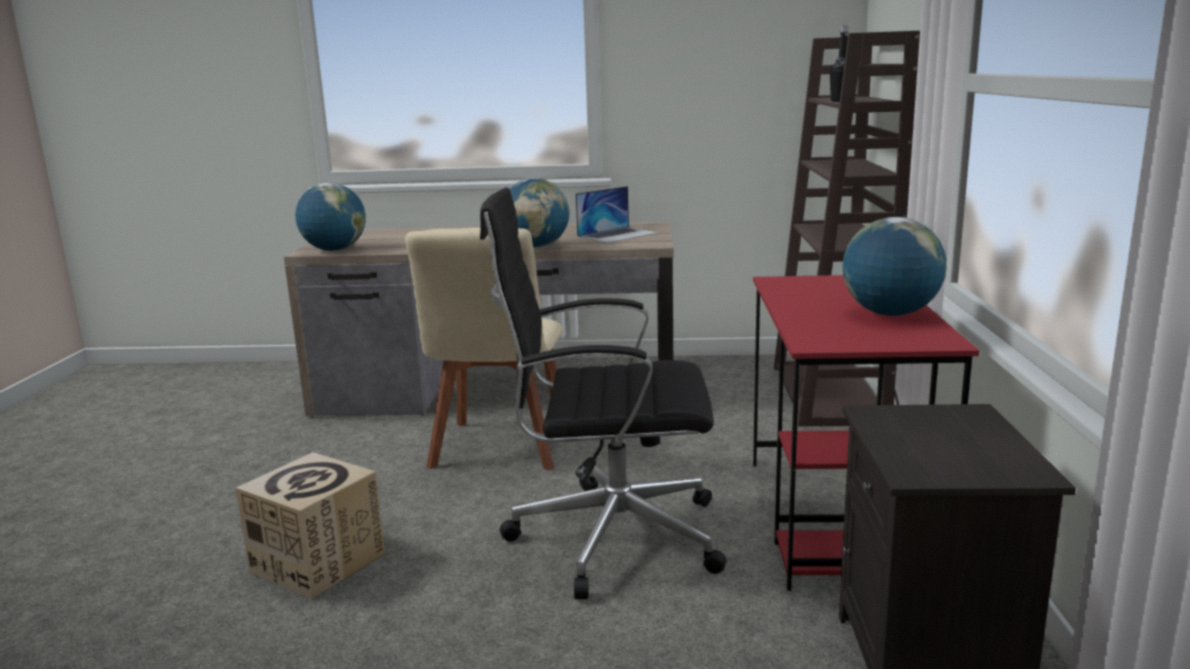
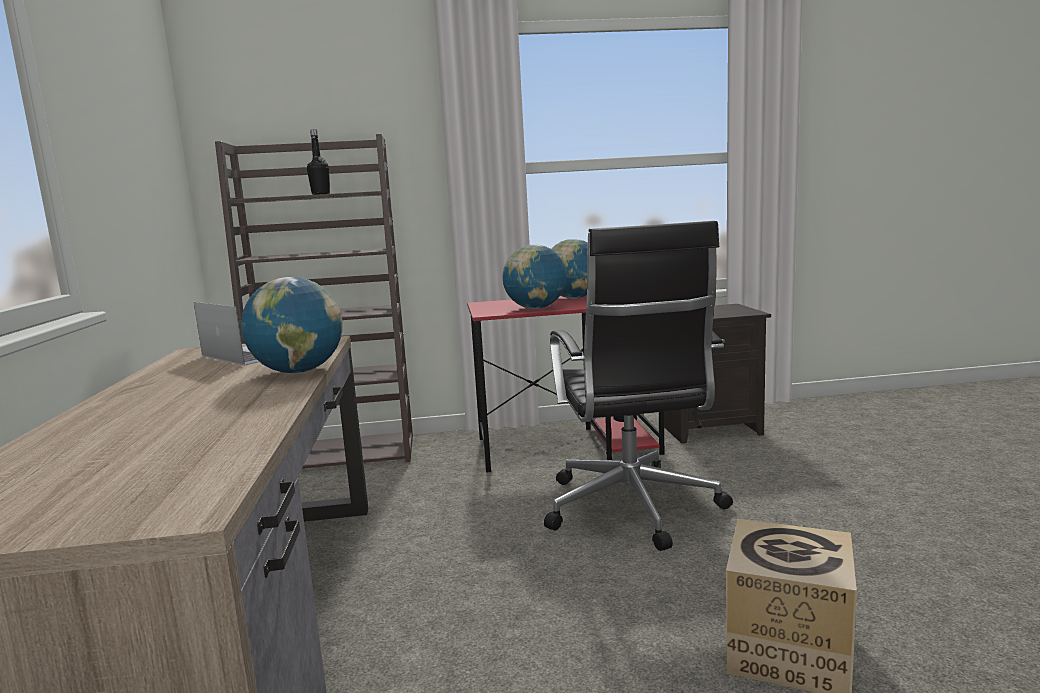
camera: 100 degrees left, 5 degrees down
globe [295,183,366,251] -> globe moved to [503,244,567,309]
beige chair [405,228,563,471] -> none

